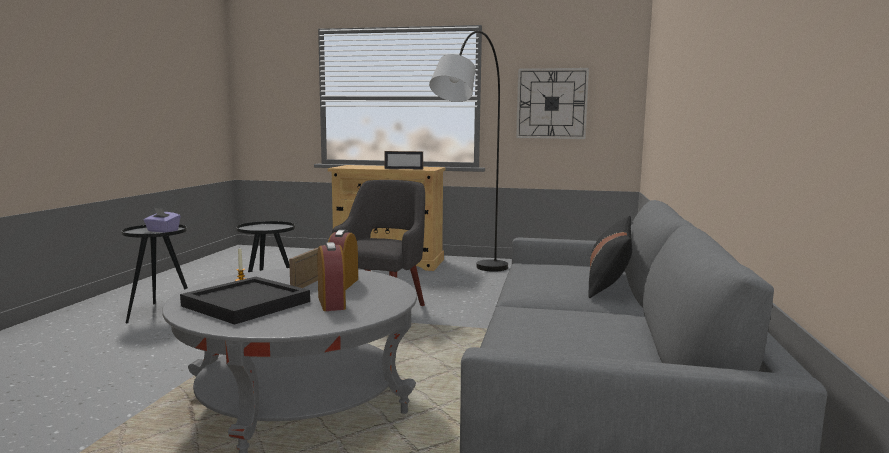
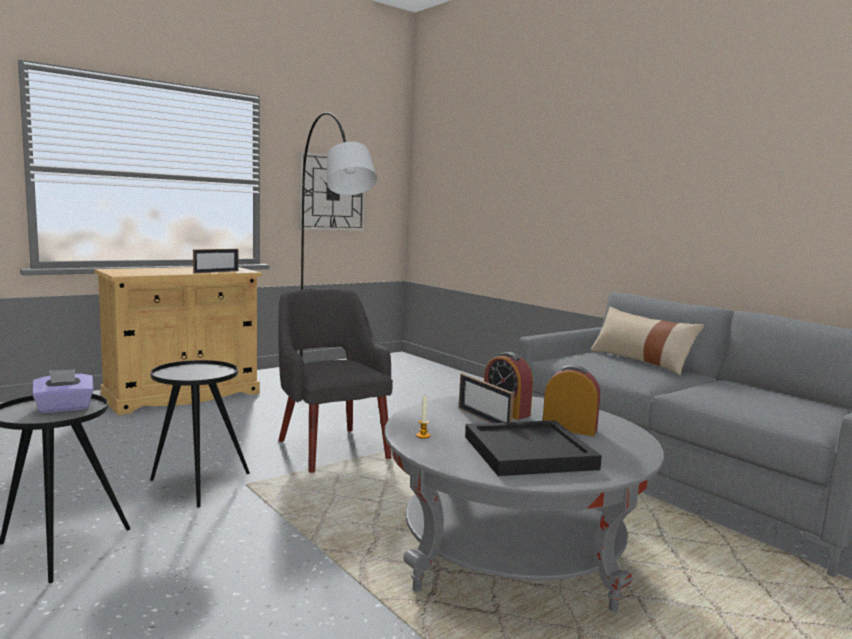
camera: 50 degrees left, 0 degrees up
black pillow [588,216,632,298] -> beige pillow [590,307,704,375]

